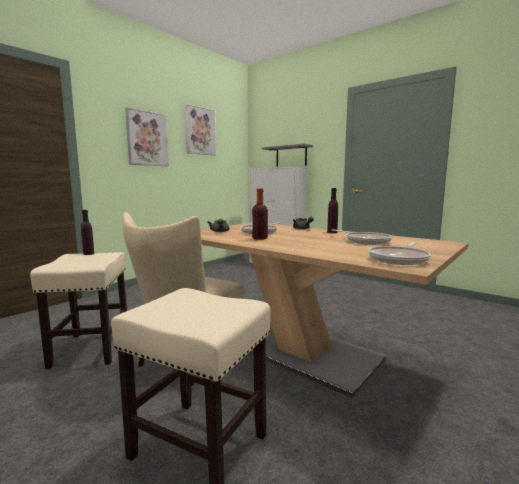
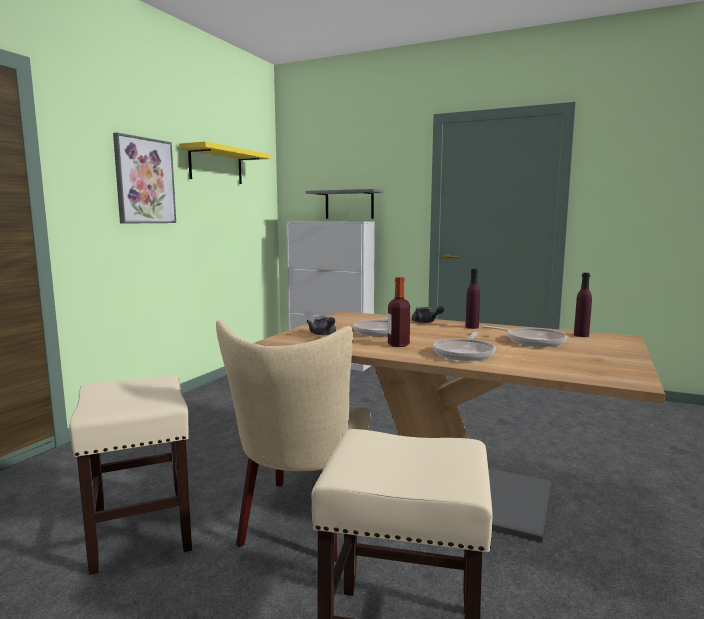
camera: 15 degrees left, 0 degrees up
purple bottle [81,210,94,255] -> purple bottle moved to [574,273,592,337]
picture [184,103,217,156] -> yellow shelf [179,141,270,184]
frying pan [368,242,431,265] -> frying pan moved to [433,332,496,361]

